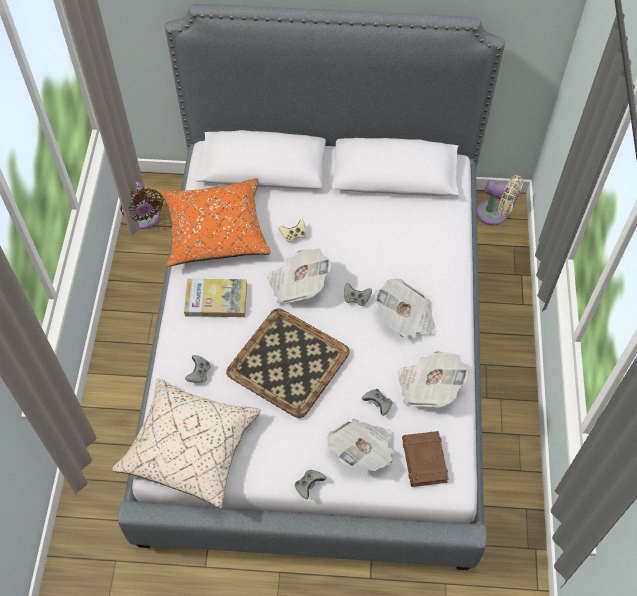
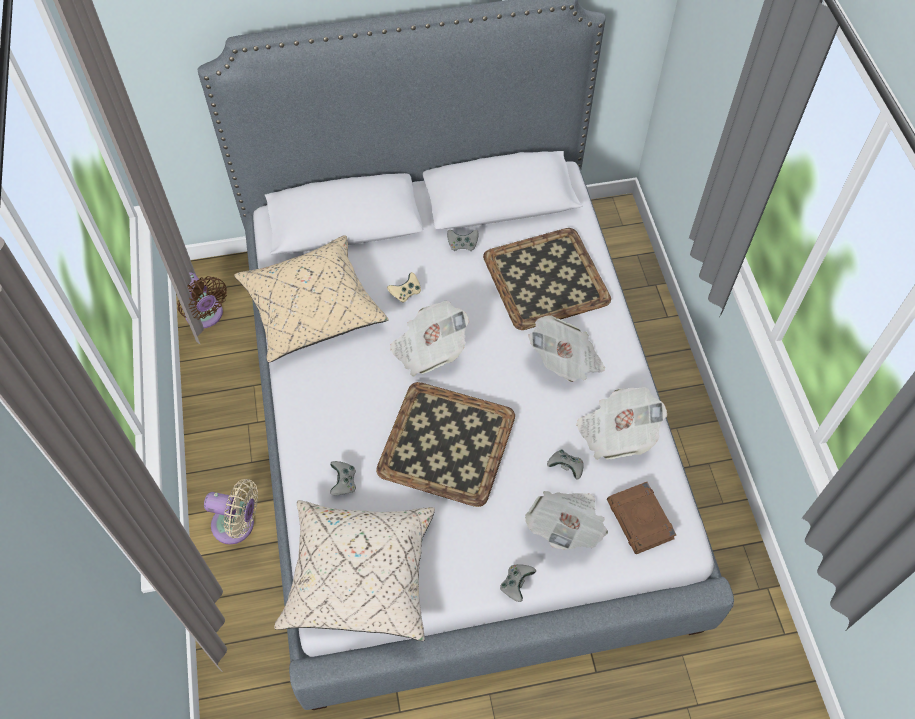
camera: 15 degrees left, 0 degrees up
orange pillow [162,178,271,267] -> beige pillow [234,235,389,363]
book [184,279,247,317] -> none
grey game controller [344,283,372,306] -> grey game controller moved to [447,230,479,251]
beige fan [477,175,523,226] -> beige fan moved to [204,479,258,544]
none -> tray [483,228,611,330]

